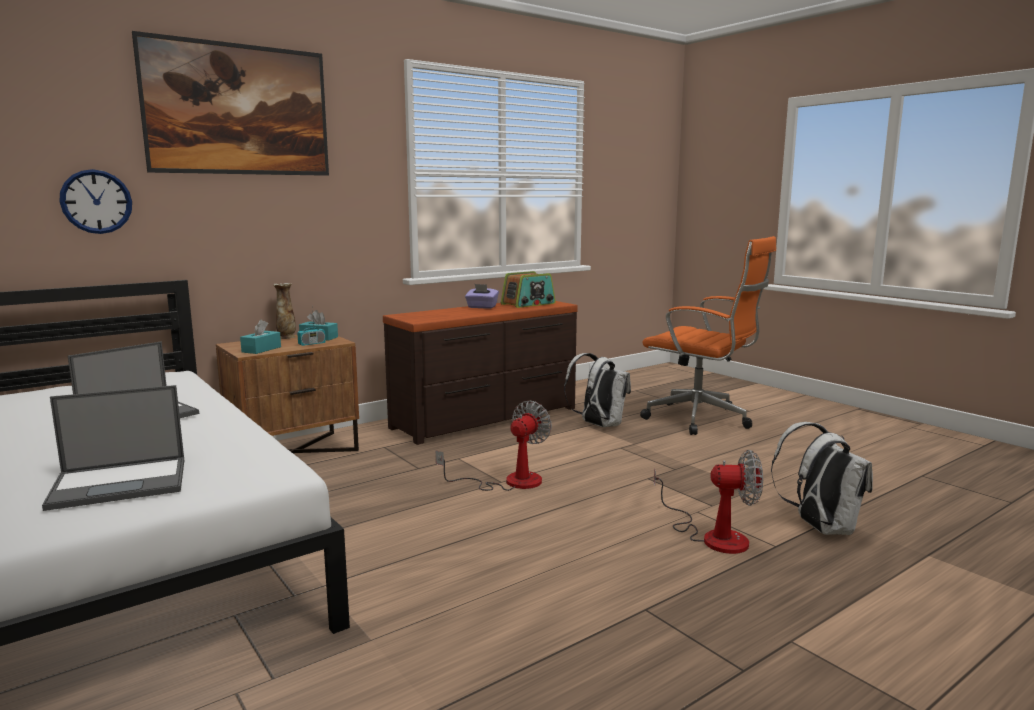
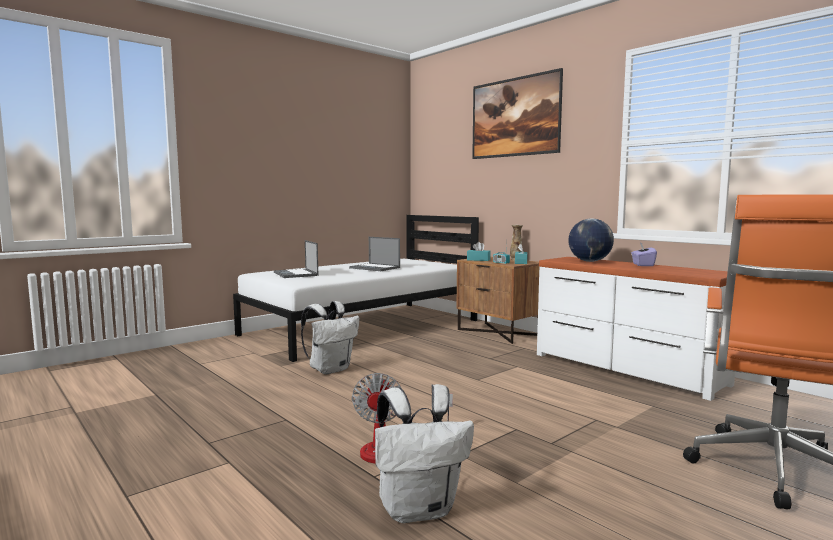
camera: 85 degrees right, 5 degrees down
wall clock [59,169,132,234] -> none
brown dresser [383,301,578,445] -> white dresser [537,257,735,401]
fan [436,401,552,491] -> none
radio [501,271,555,308] -> none
white backpack [564,353,631,427] -> white backpack moved to [301,301,359,374]
none -> globe [568,218,614,262]

